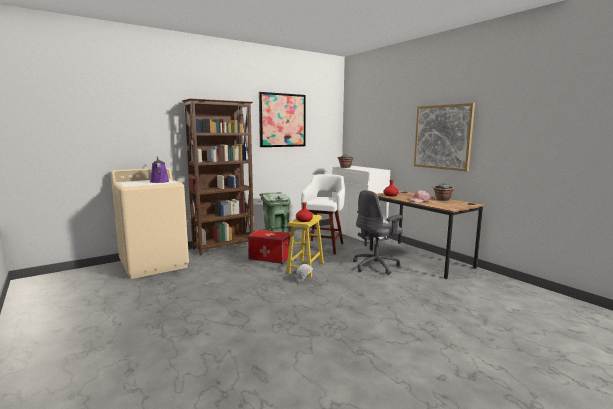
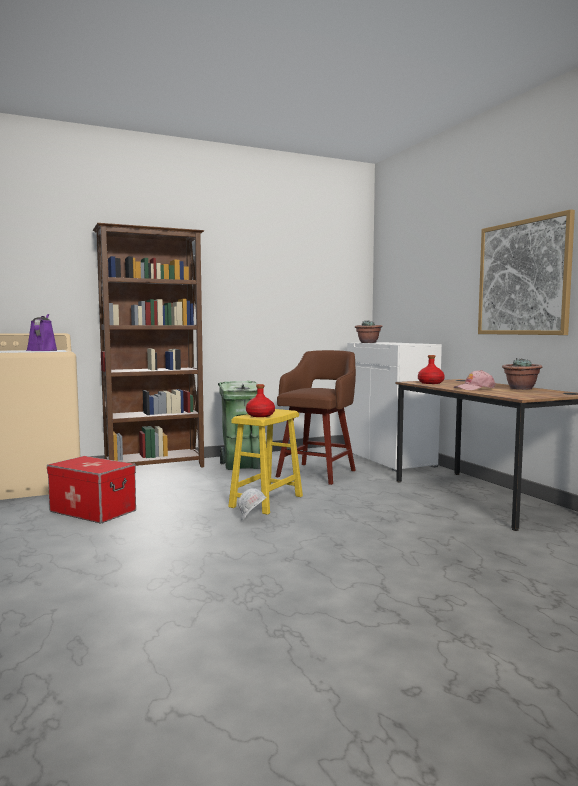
camera: 10 degrees right, 5 degrees down
storage box [248,230,291,264] -> storage box moved to [47,456,136,524]
picture [259,92,306,147] -> none
white stool [301,174,345,254] -> brown stool [276,350,356,485]
grey office chair [353,190,403,275] -> none

